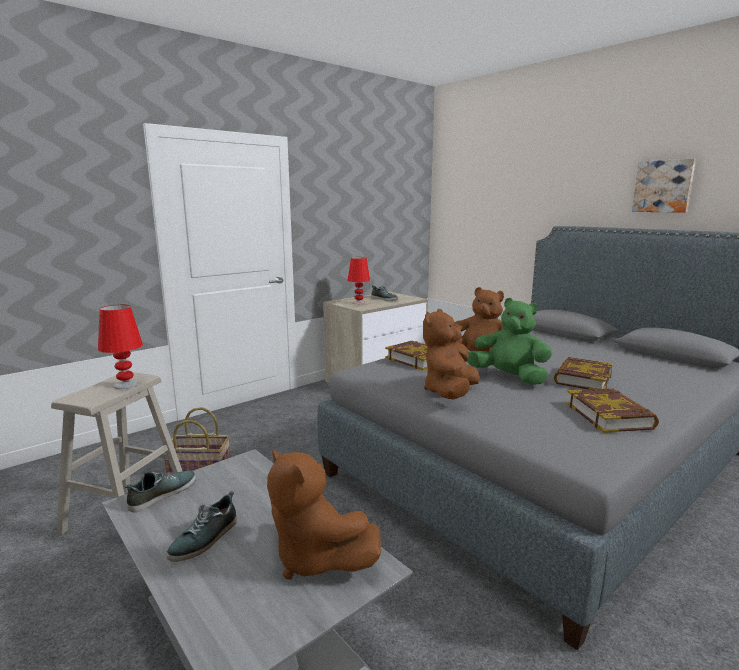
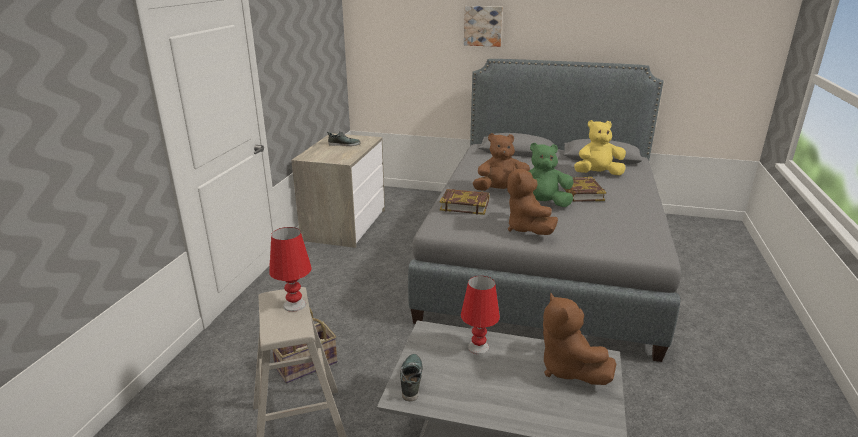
camera: 35 degrees left, 10 degrees up
shoe [166,491,237,562] -> none
brown plush toy [267,449,381,579] -> brown plush toy turned 60 degrees clockwise [543,293,616,385]
red table lamp [348,257,370,304] -> red table lamp moved to [461,276,500,354]
book [566,389,659,433] -> none
picture [632,159,696,213] -> picture moved to [464,6,503,47]
none -> yellow plush toy [574,120,626,175]

